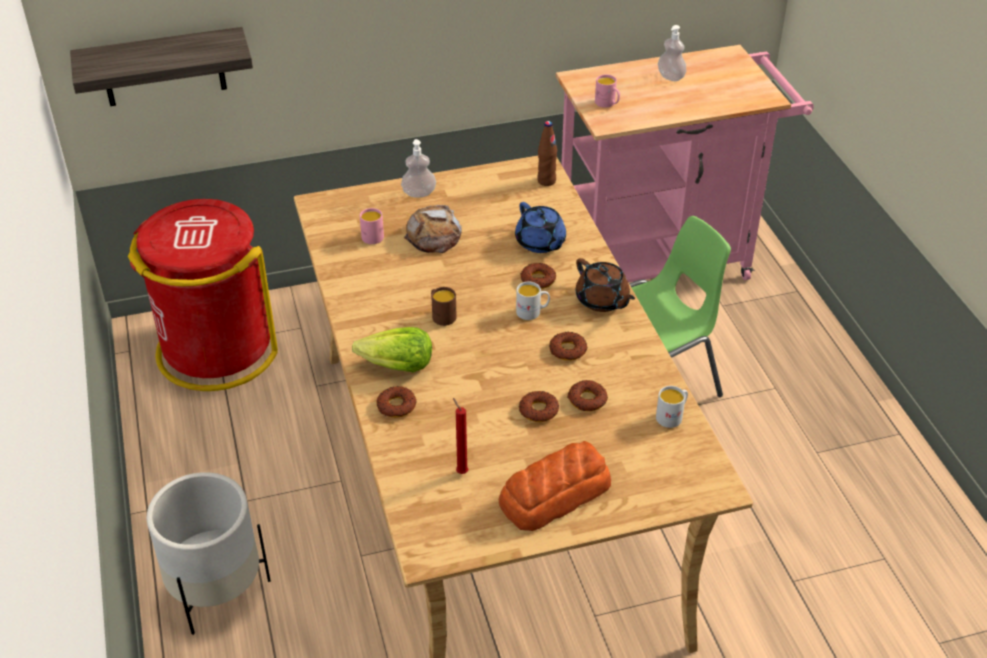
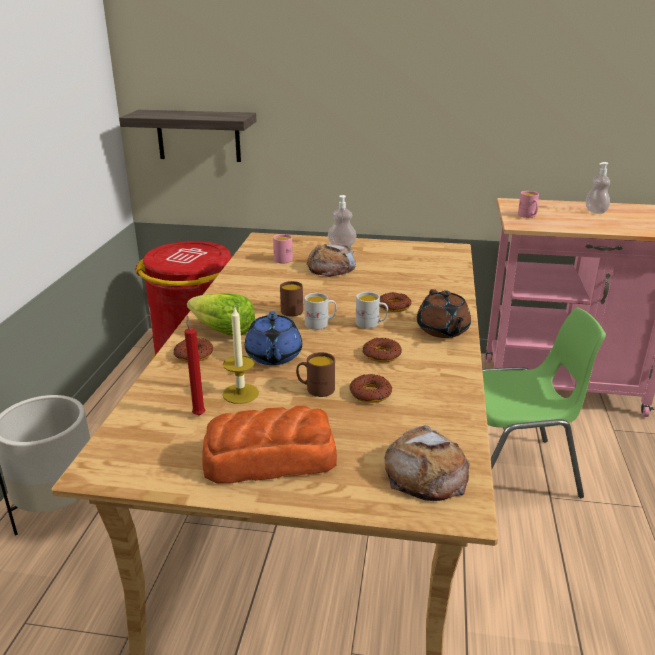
camera: 25 degrees right, 15 degrees down
blue teapot [515,202,566,253] -> blue teapot moved to [245,311,302,365]
donut [519,391,559,422] -> brown mug [296,352,335,397]
brown bottle [537,121,557,186] -> none
white mug [656,386,688,428] -> white mug moved to [304,293,337,330]
none -> candle [223,306,259,404]
none -> bread [384,425,470,501]

